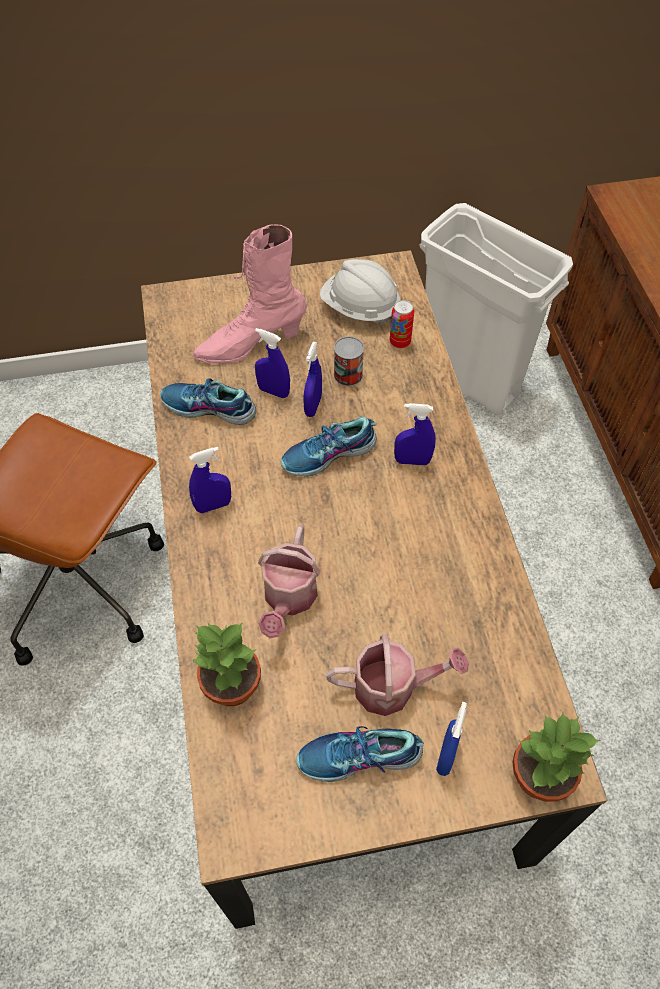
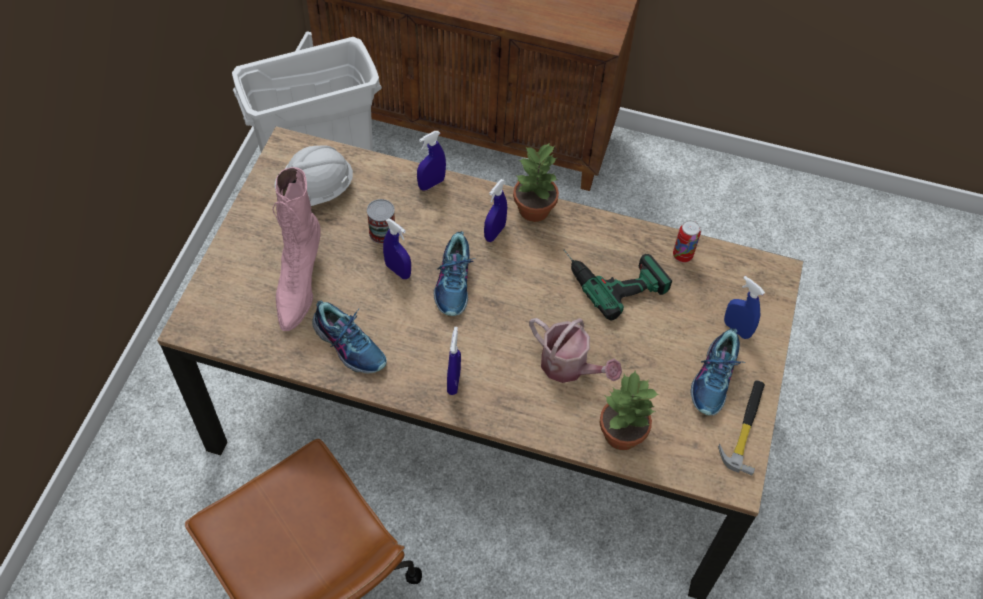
camera: 65 degrees left, 0 degrees up
shoe [160,379,257,425] -> shoe turned 90 degrees counterclockwise [312,301,387,374]
blue spray bottle [255,328,290,398] -> blue spray bottle moved to [417,131,446,191]
watering can [326,634,469,716] -> none
can [390,300,414,348] -> can moved to [673,220,701,263]
potted plant [513,712,601,802] -> potted plant moved to [513,142,559,222]
none -> power drill [563,249,672,321]
none -> hammer [718,380,765,475]

